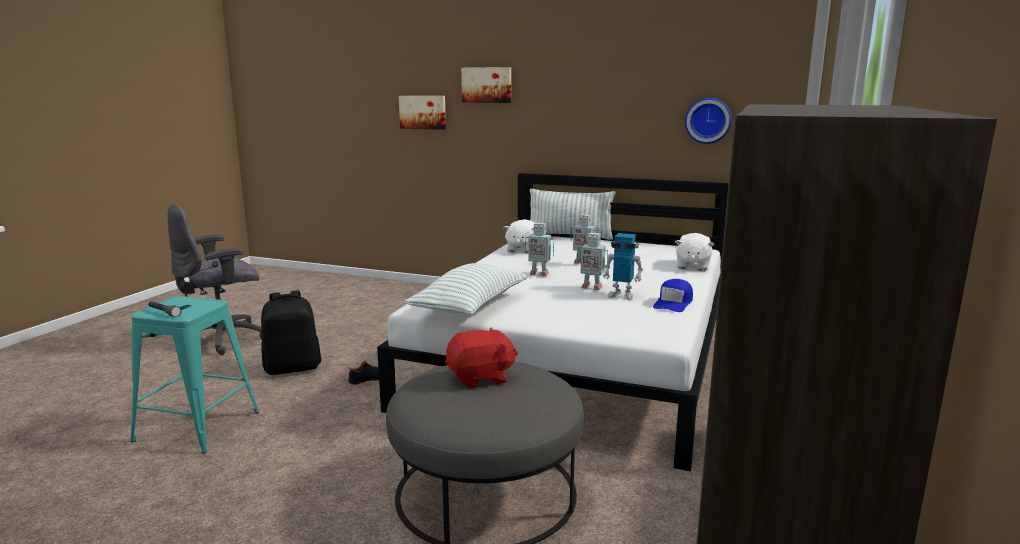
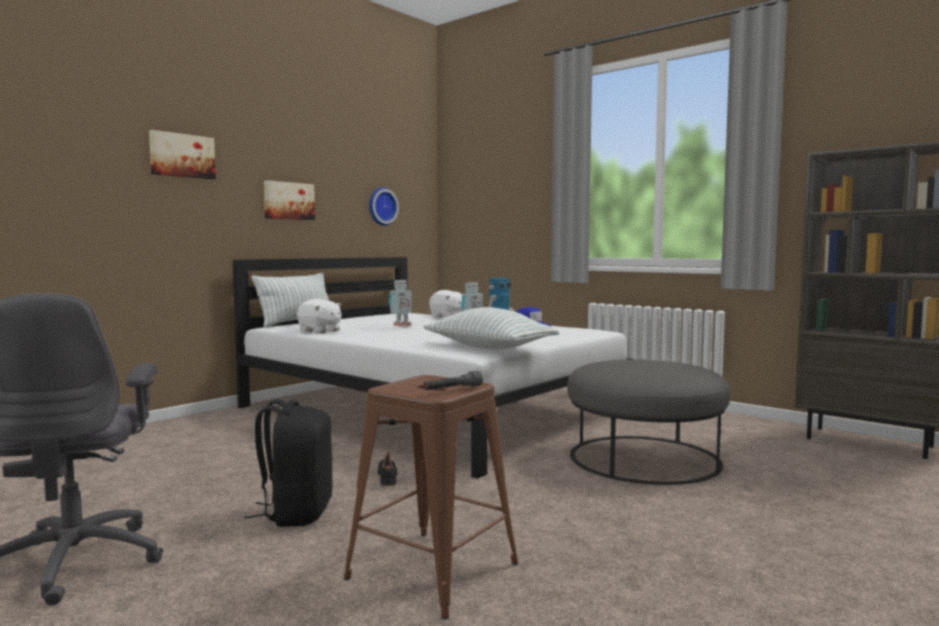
camera: 70 degrees left, 10 degrees down
turquoise stool [130,296,259,453] -> brown stool [343,375,518,619]
picture [399,96,446,130] -> picture moved to [264,180,315,220]
red plush toy [446,327,518,388] -> none
toy robot [525,223,554,276] -> none

